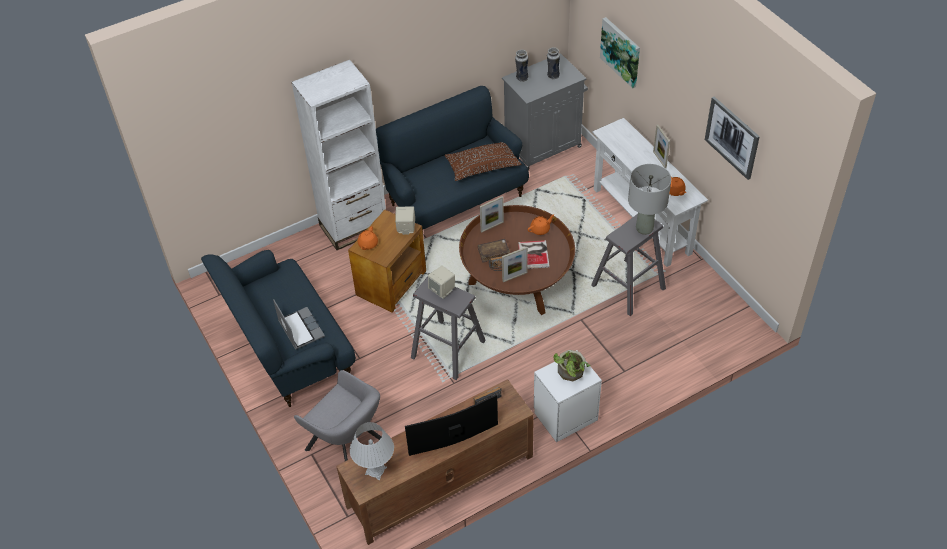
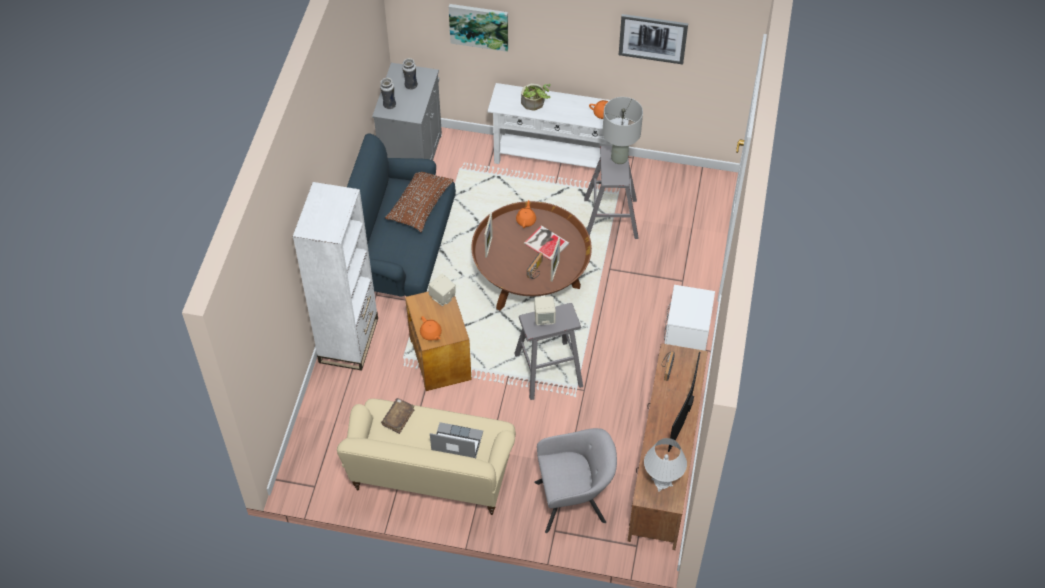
camera: 50 degrees left, 5 degrees up
blue sofa [201,250,356,407] -> beige sofa [337,398,516,515]
brown book [478,239,510,263] -> brown book moved to [381,398,415,434]
potted plant [553,350,590,381] -> potted plant moved to [521,83,551,111]
picture frame [653,125,670,168] -> none

